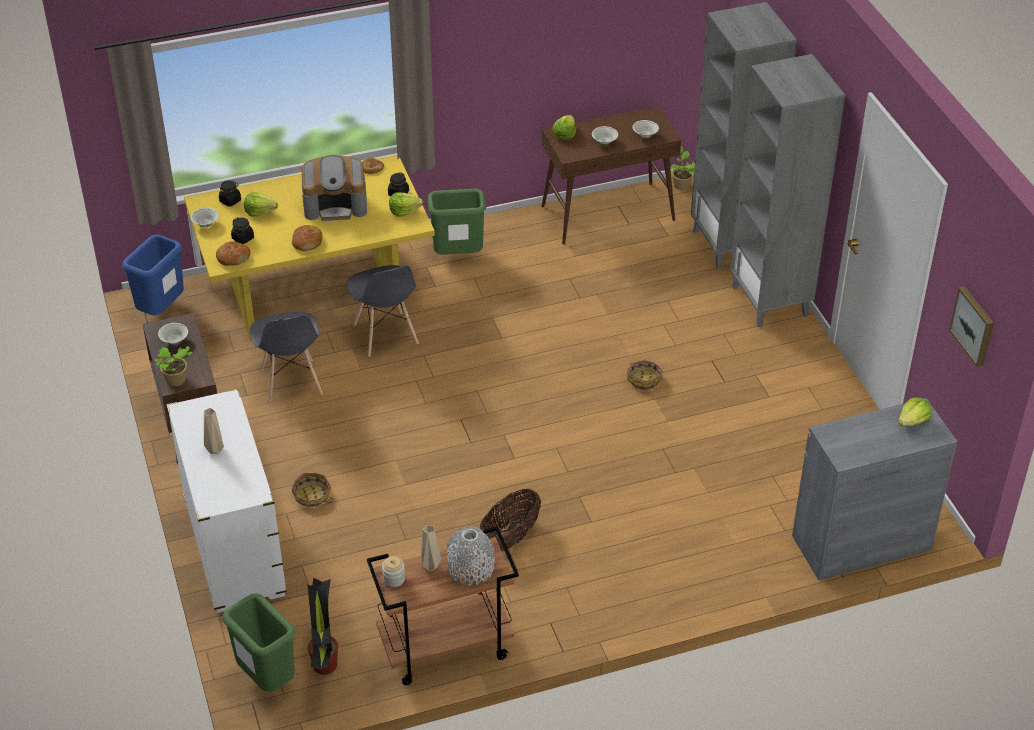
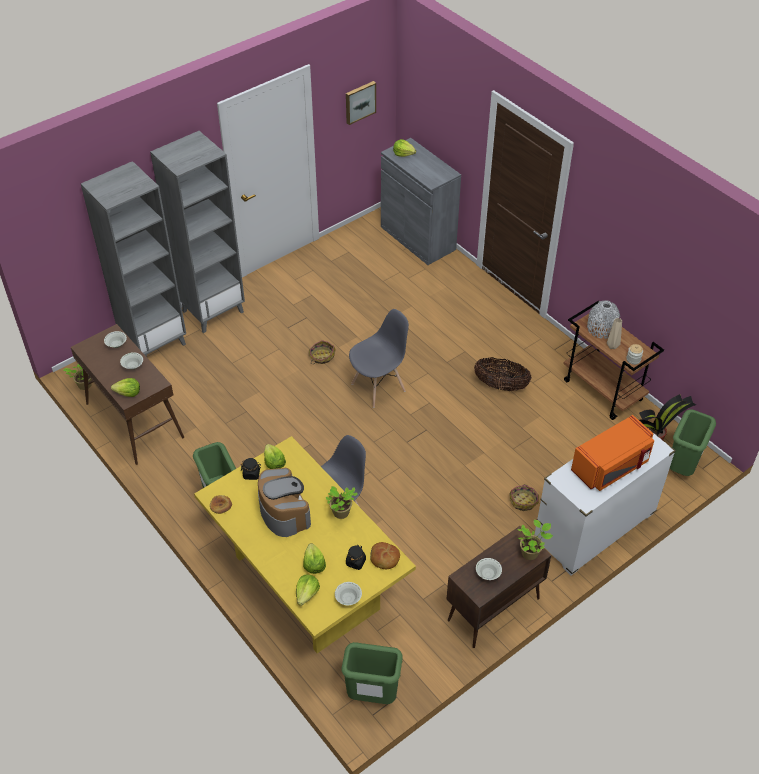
camera: 110 degrees left, 5 degrees up
blue trash can [122,235,184,315] -> green trash can [342,642,403,704]
beige vase [204,408,224,454] -> orange microwave [571,415,654,491]
black jar [219,180,241,207] -> lettuce [296,575,320,606]
grey chair [250,312,323,404] -> grey chair moved to [349,309,409,408]
bread [292,225,322,251] -> potted plant [326,486,358,519]

